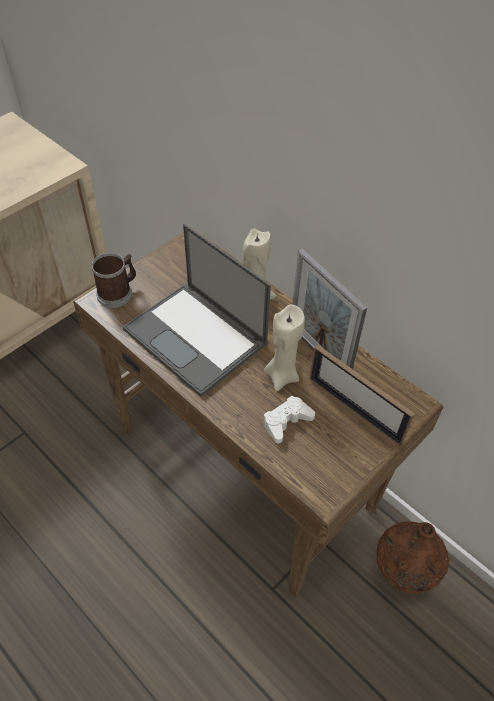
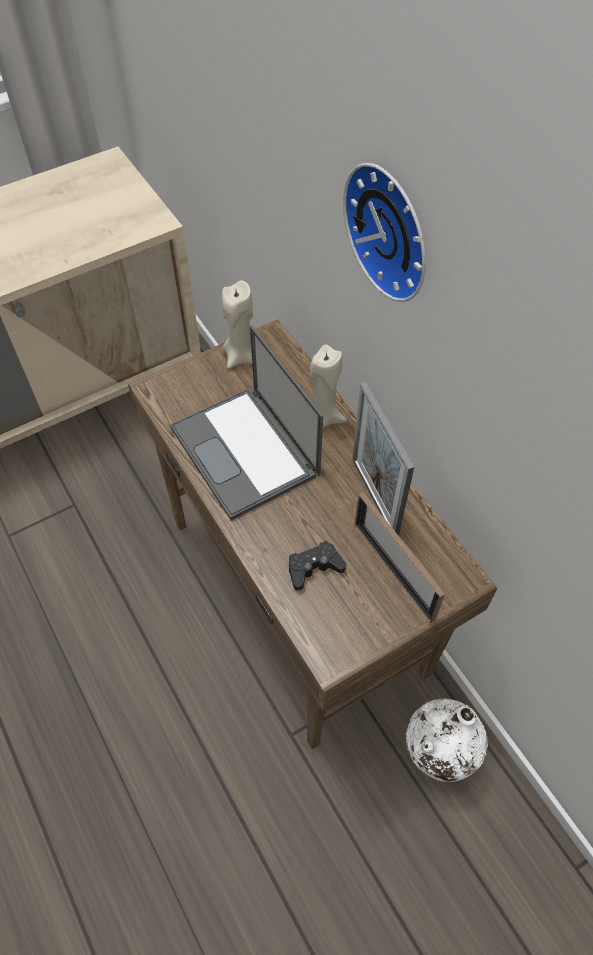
camera: 15 degrees right, 5 degrees up
mug [92,253,136,308] -> none
white game controller [263,396,315,443] -> black game controller [289,541,346,591]
beige candle [264,304,305,391] -> beige candle moved to [222,280,253,369]
brown vase [376,521,450,594] -> white vase [406,699,488,782]
none -> wall clock [343,163,426,302]

